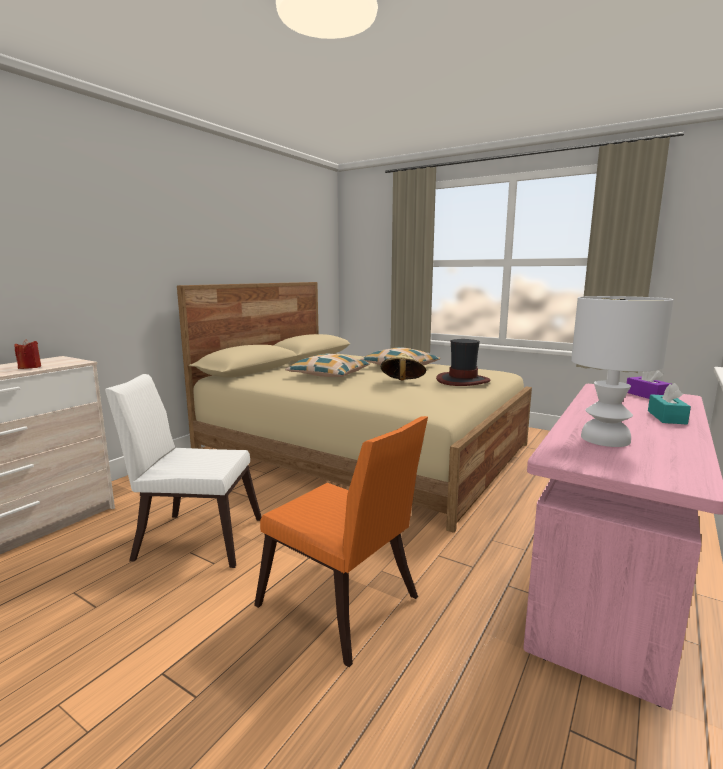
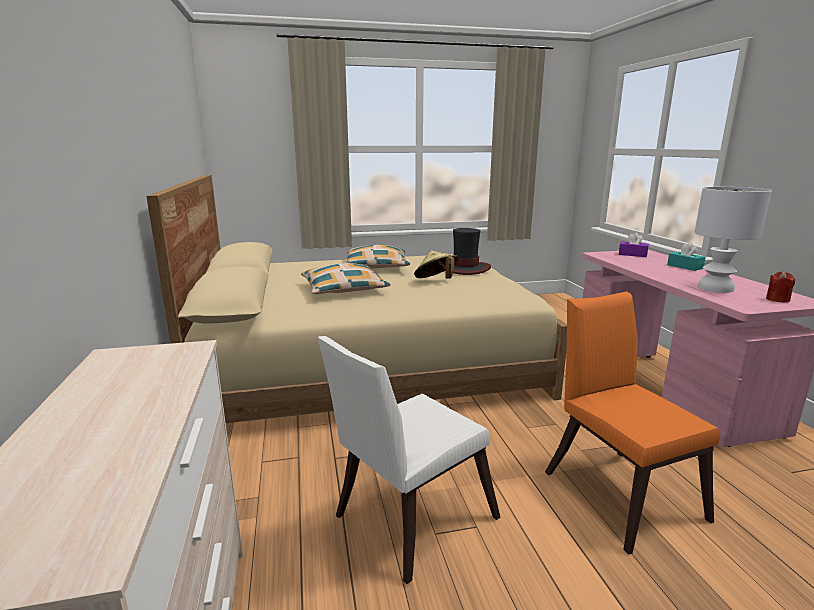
camera: 45 degrees left, 5 degrees up
red candle [14,339,41,369] -> red candle moved to [766,271,795,303]
orange chair [254,416,428,667] -> orange chair turned 105 degrees counterclockwise [545,292,720,554]

